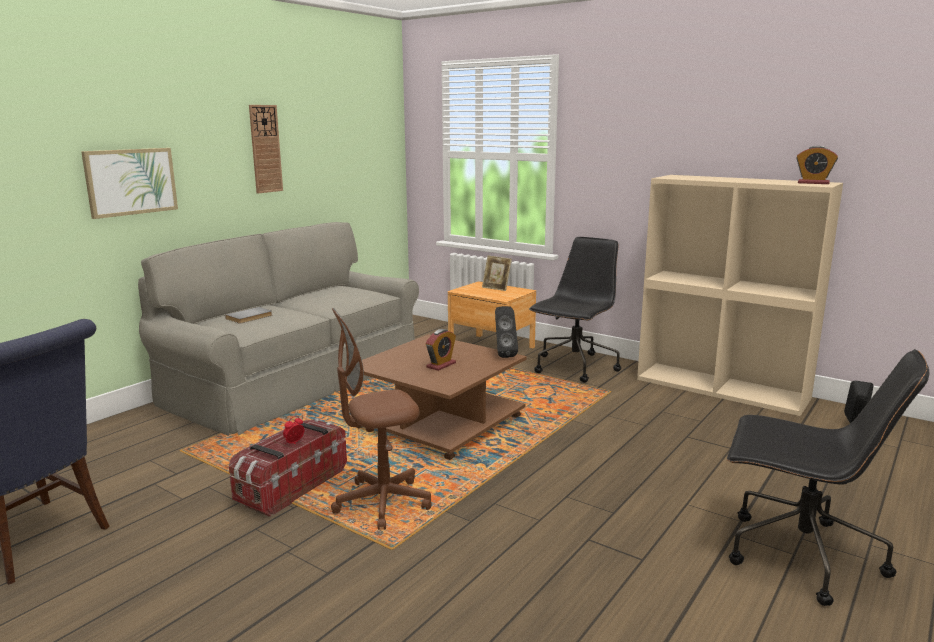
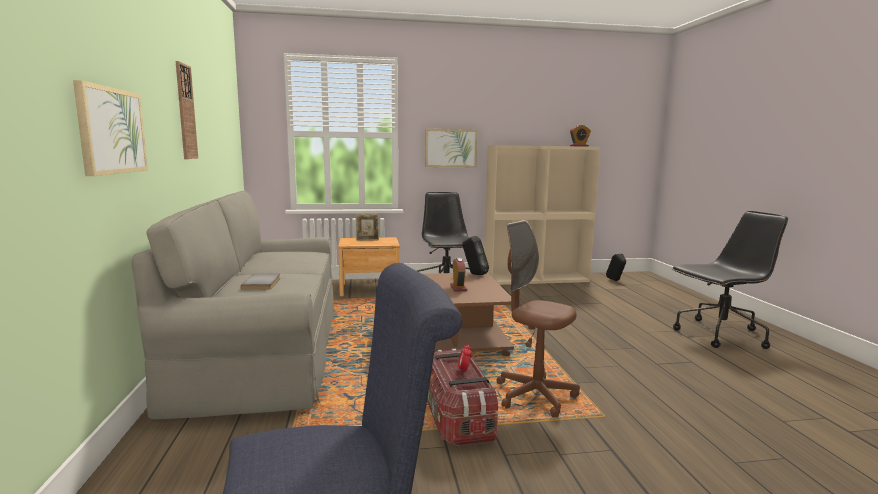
camera: 45 degrees left, 5 degrees down
brown office chair [331,308,431,530] -> brown office chair turned 105 degrees clockwise [497,220,580,418]
none -> picture [425,129,478,167]

